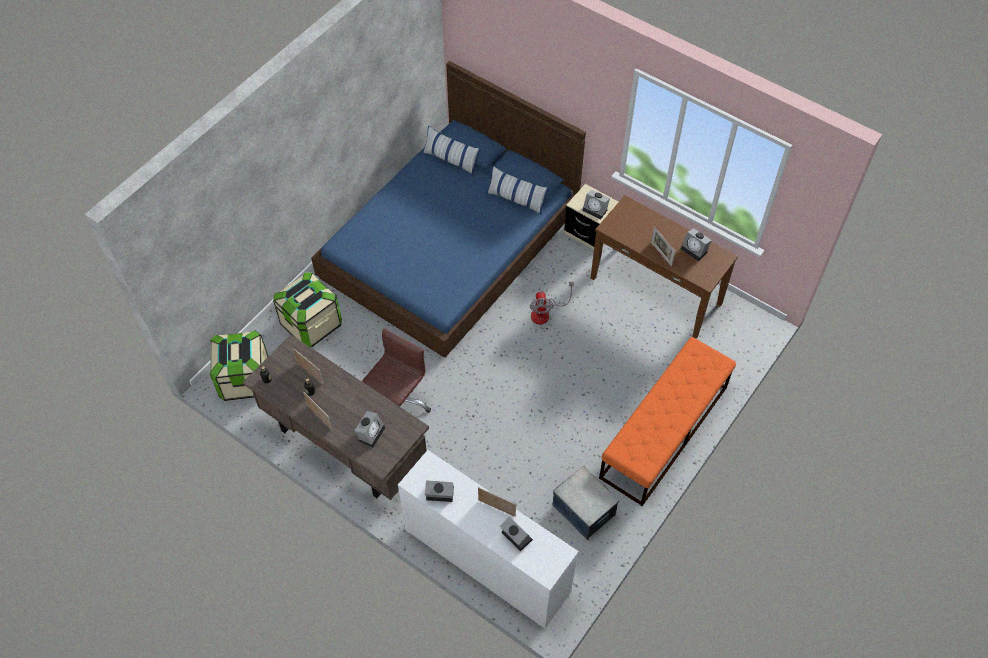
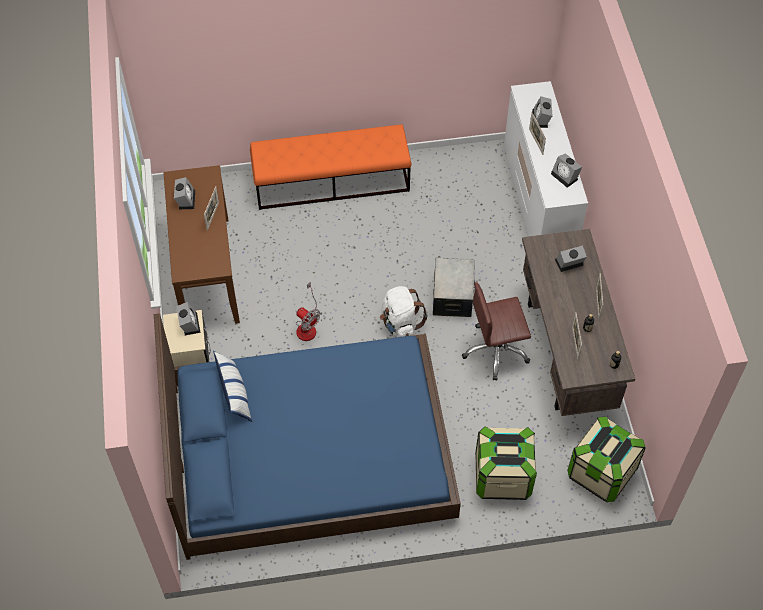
camera: 135 degrees left, 0 degrees up
pillow [422,126,480,175] -> none
fan [530,282,574,324] -> fan turned 90 degrees clockwise [296,282,320,341]
storage box [553,466,619,540] -> storage box moved to [433,258,475,317]
none -> white backpack [380,286,428,337]

